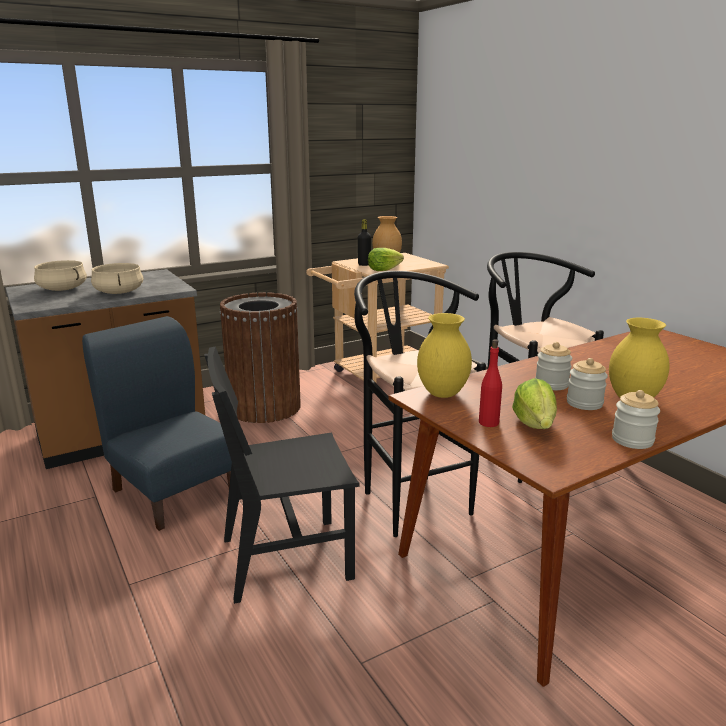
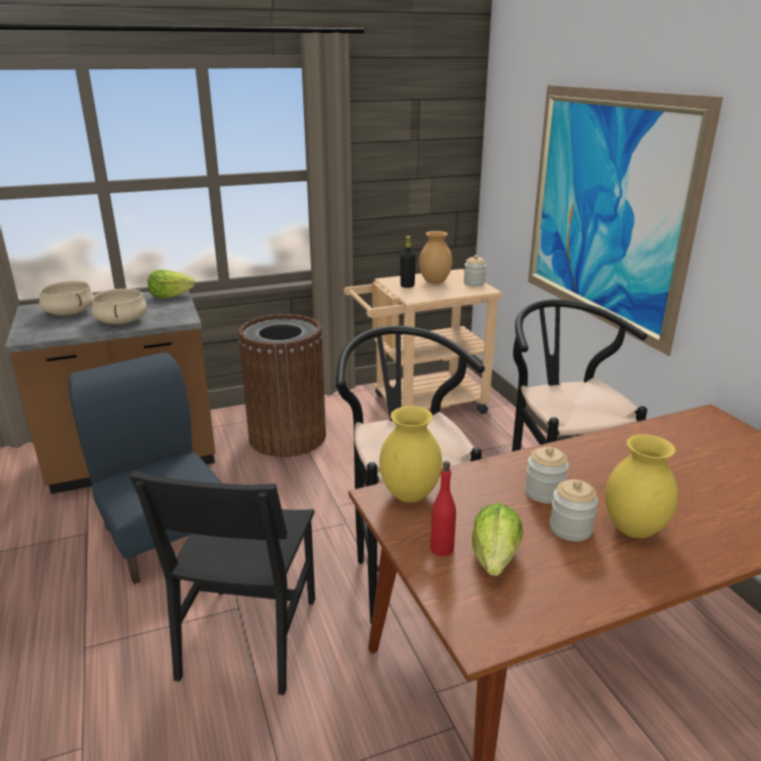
camera: 10 degrees right, 5 degrees up
black chair [204,346,360,604] -> black chair turned 75 degrees counterclockwise [129,471,315,695]
lettuce [368,248,404,271] -> lettuce moved to [148,270,195,298]
jar [612,390,660,449] -> jar moved to [464,255,486,286]
none -> picture [528,85,723,356]

